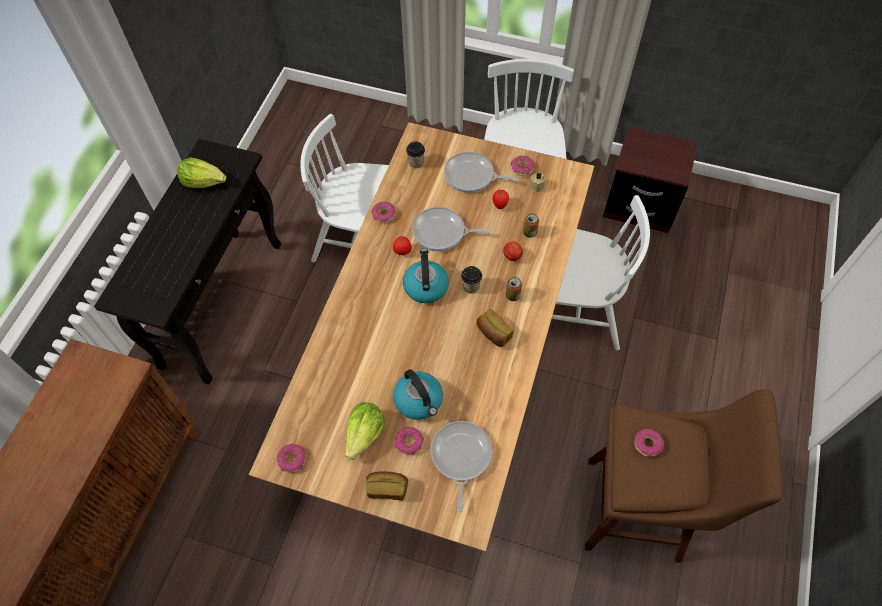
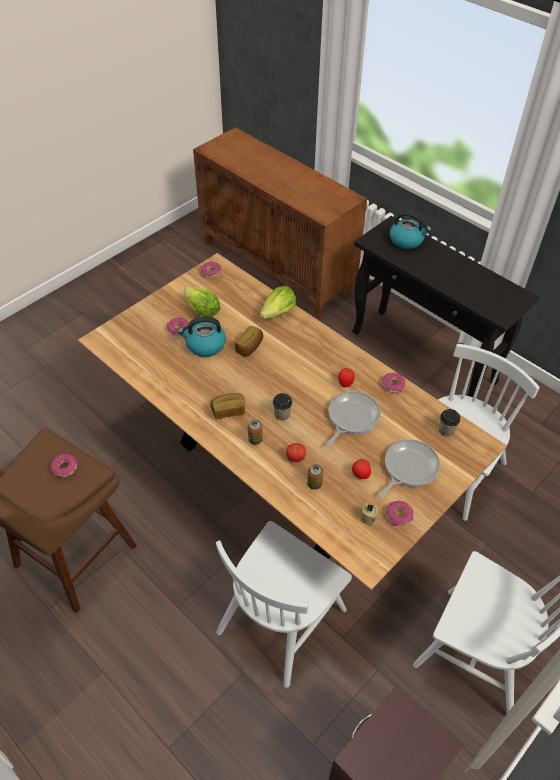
camera: 115 degrees right, 10 degrees down
lettuce [177,157,226,188] -> lettuce moved to [260,286,296,319]
bread [366,472,408,501] -> bread moved to [235,326,263,357]
kettle [403,249,449,303] -> kettle moved to [390,211,431,249]
frying pan [431,421,492,512] -> none

